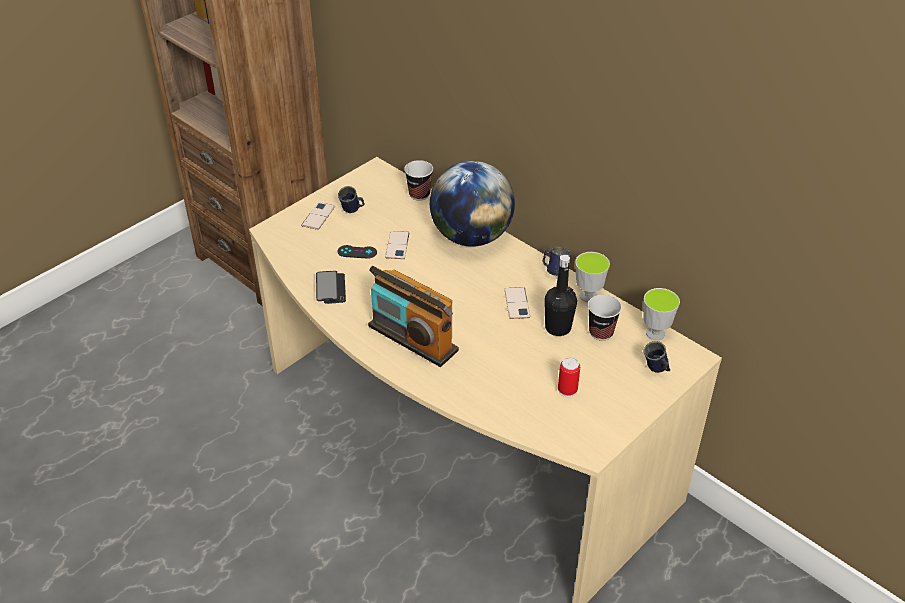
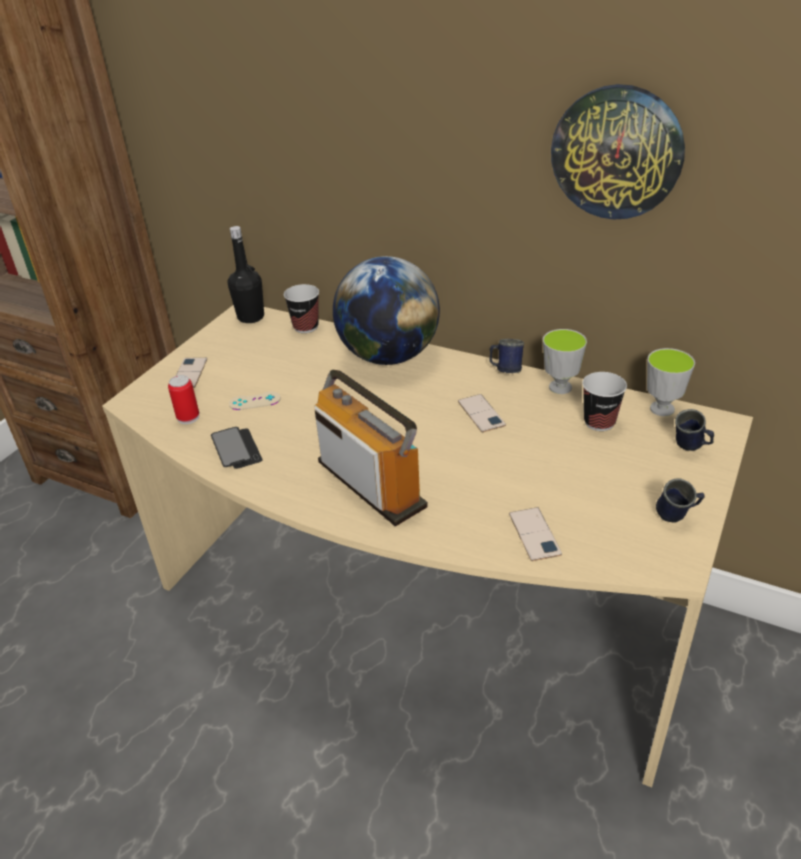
camera: 15 degrees left, 5 degrees down
blue mug [338,186,365,213] -> blue mug moved to [656,478,705,522]
black game controller [338,245,377,259] -> beige game controller [229,391,281,410]
radio [368,266,459,367] -> radio turned 150 degrees counterclockwise [315,370,428,526]
phone [385,231,409,259] -> phone moved to [509,507,562,561]
black bottle [544,255,577,336] -> black bottle moved to [228,226,264,323]
can [558,357,580,397] -> can moved to [168,375,199,424]
none -> wall clock [551,84,685,219]

